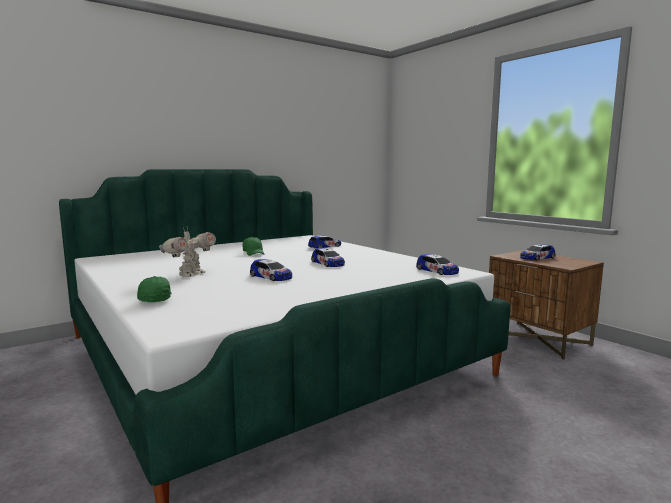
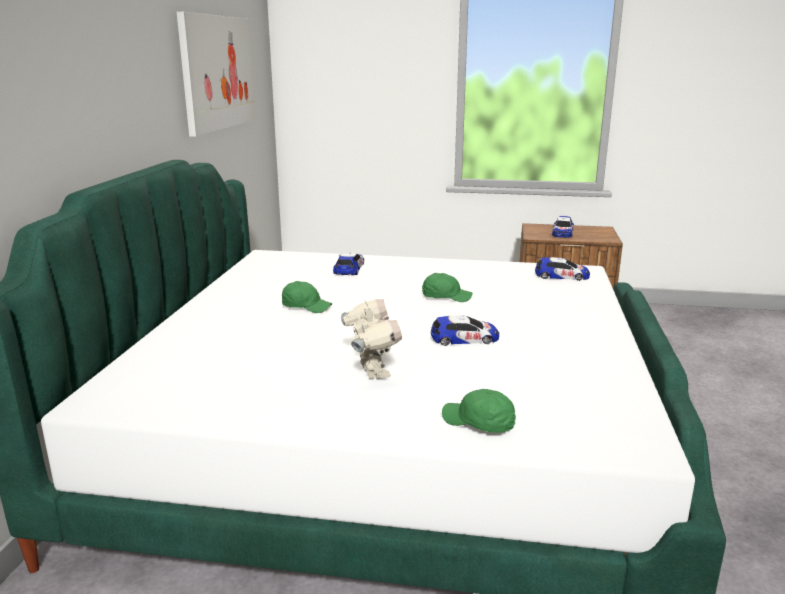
camera: 45 degrees left, 10 degrees up
toy car [311,248,345,267] -> green cap [422,273,473,302]
none -> picture [177,12,256,137]

